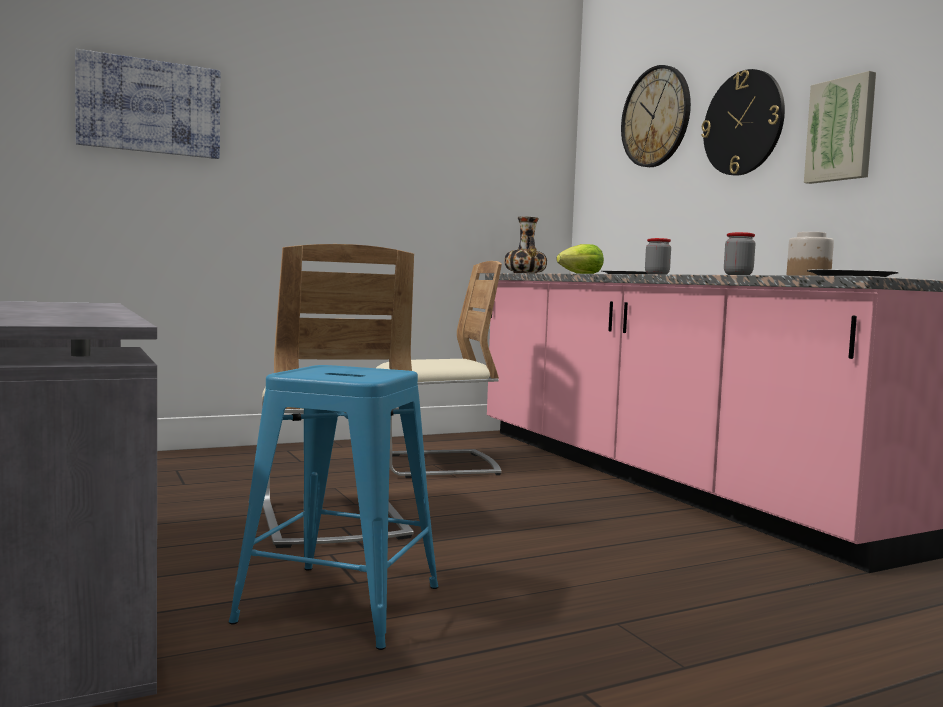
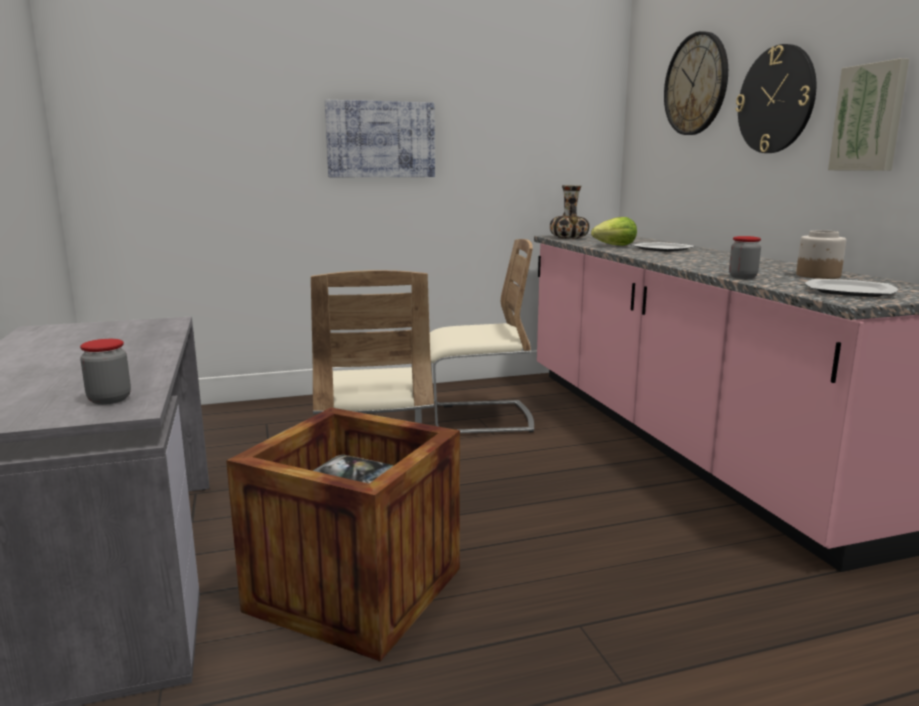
camera: 10 degrees right, 10 degrees up
picture [75,49,220,159] -> picture moved to [325,100,435,177]
blue stool [228,365,439,650] -> crate [226,408,460,662]
jar [645,238,671,274] -> jar moved to [80,339,131,405]

